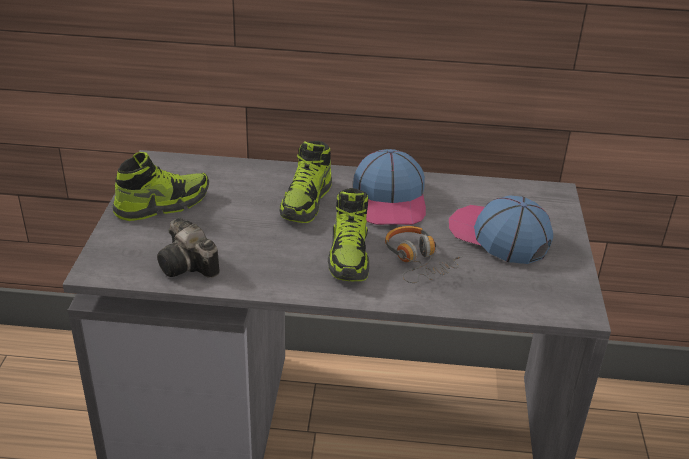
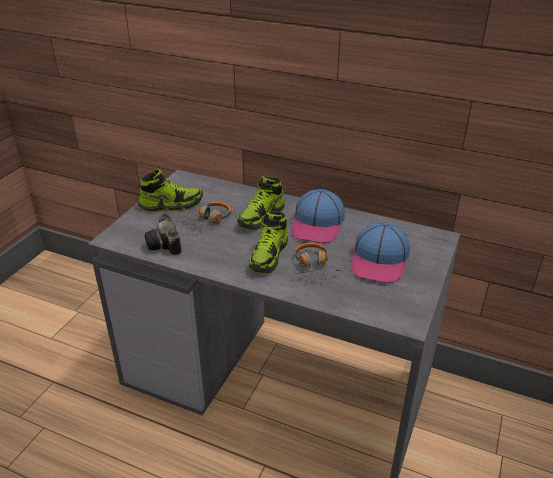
camera: 20 degrees right, 0 degrees up
cap [449,195,553,264] -> cap turned 135 degrees counterclockwise [351,222,410,283]
none -> headphones [176,202,231,232]

